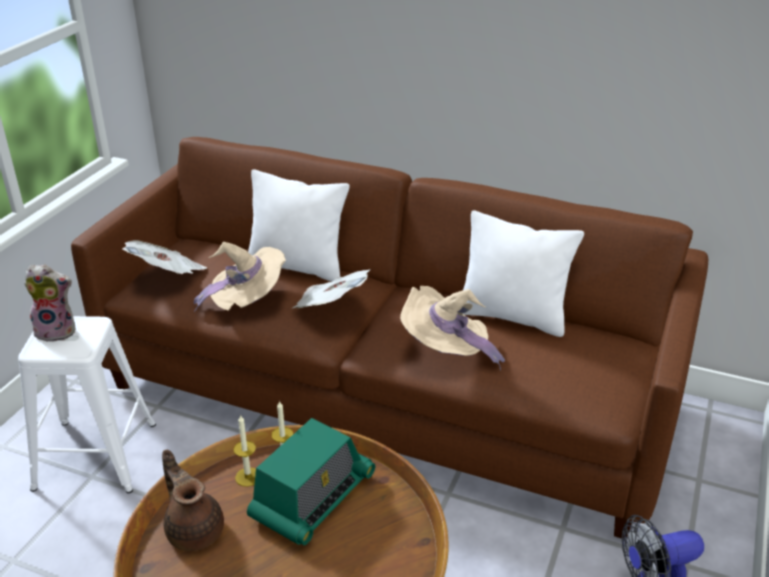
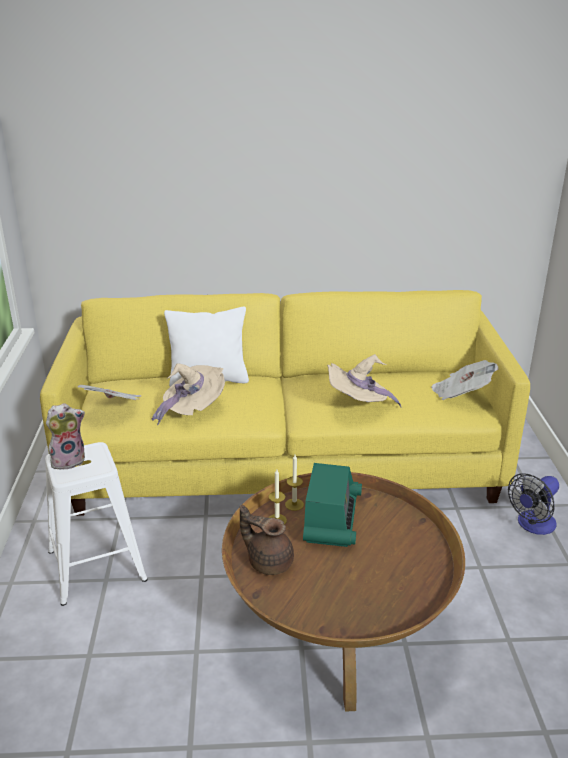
camera: 25 degrees left, 5 degrees down
brown sofa [71,137,708,539] -> yellow sofa [40,290,530,516]
newspaper [293,270,370,308] -> newspaper moved to [431,360,498,400]
white pillow [463,210,584,337] -> none

